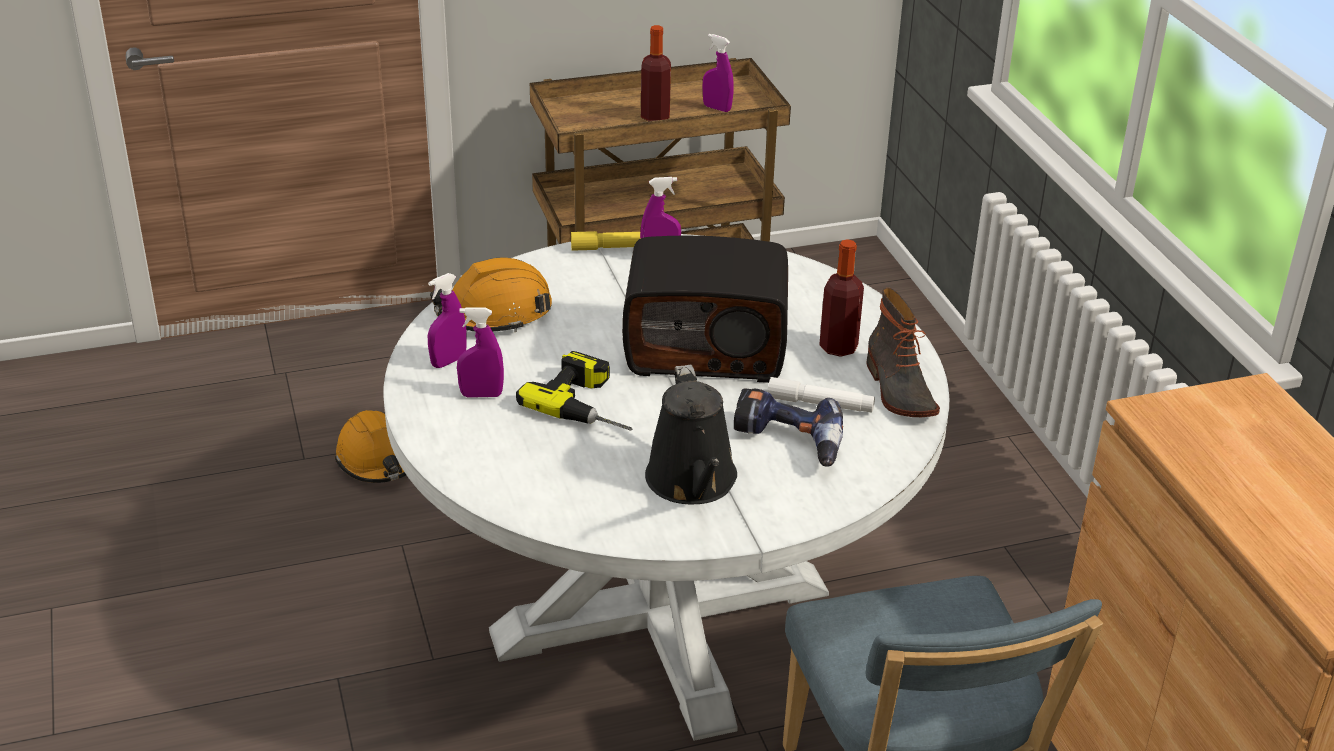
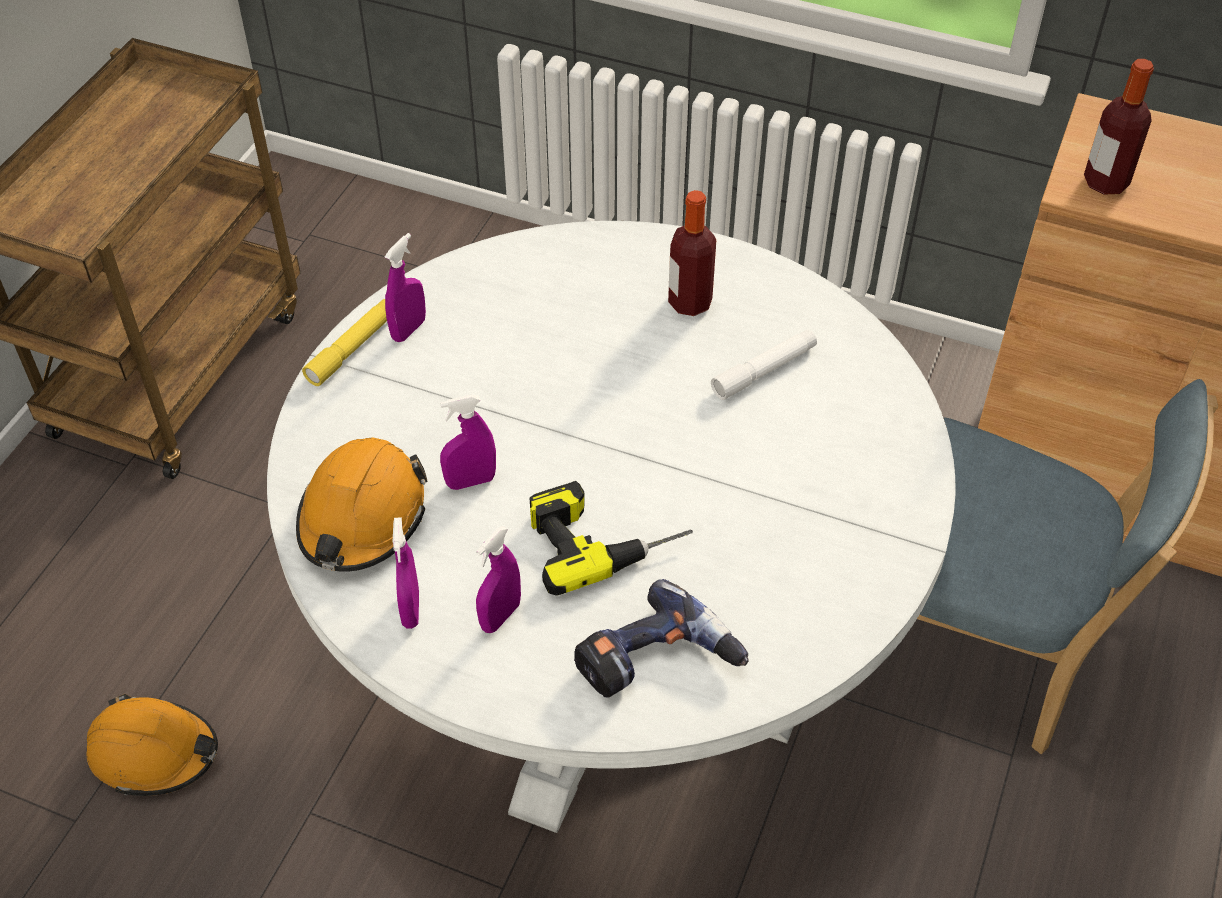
camera: 50 degrees left, 15 degrees up
radio [622,236,788,383] -> none
bottle [641,25,671,121] -> bottle moved to [1084,59,1154,195]
black watering can [645,365,737,504] -> none
purple spray bottle [703,34,734,112] -> purple spray bottle moved to [440,395,496,490]
power drill [734,388,843,467] -> power drill moved to [574,579,749,697]
boot [866,288,940,417] -> none

